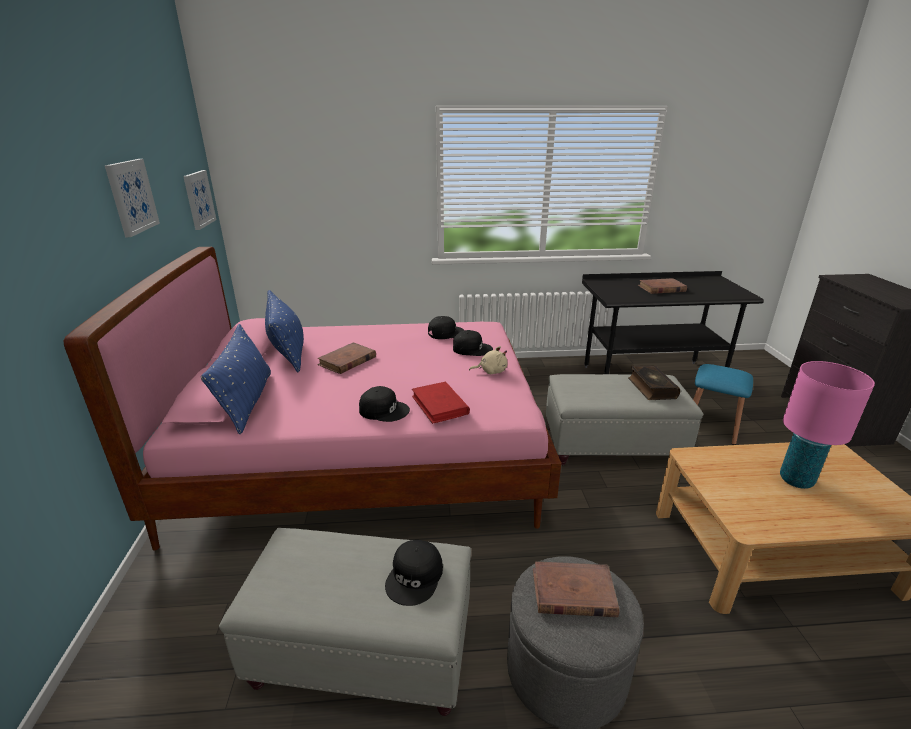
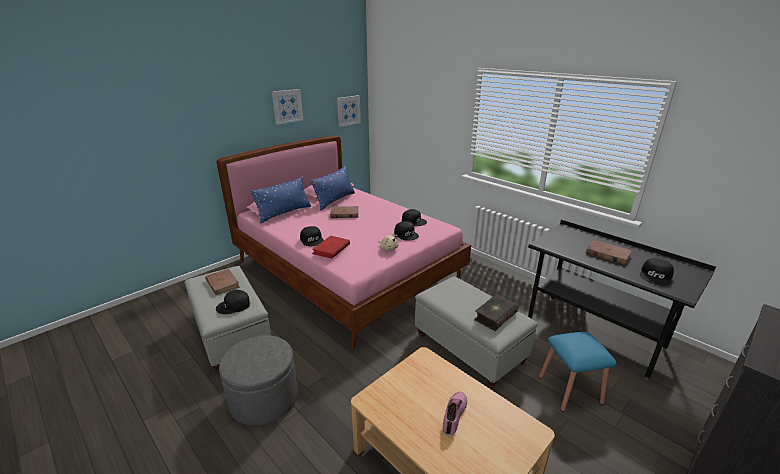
camera: 50 degrees right, 0 degrees up
brown book [533,561,619,617] -> brown book moved to [205,269,240,295]
pink table lamp [780,361,875,489] -> shoe [443,392,467,436]
none -> black cap [640,258,674,285]

